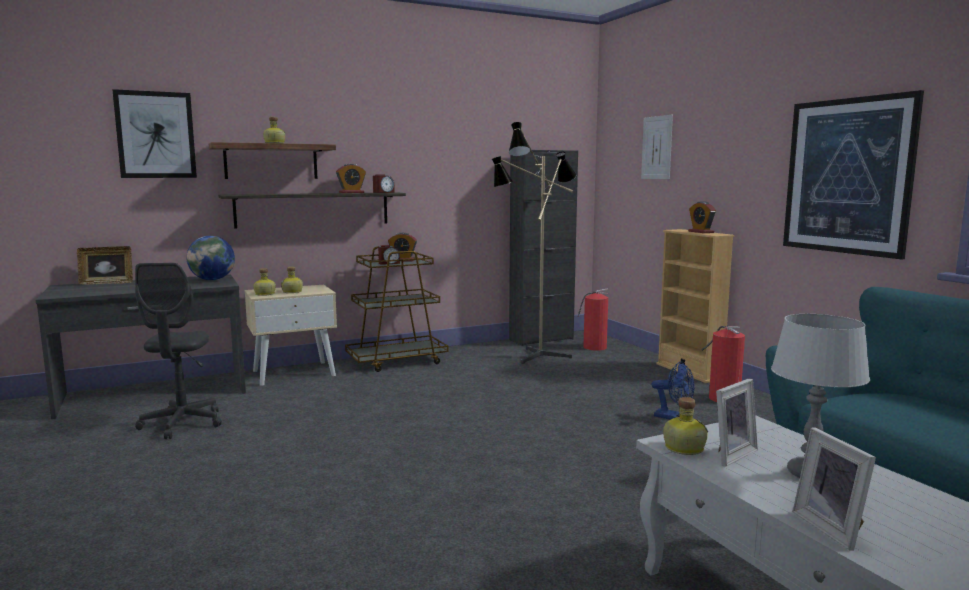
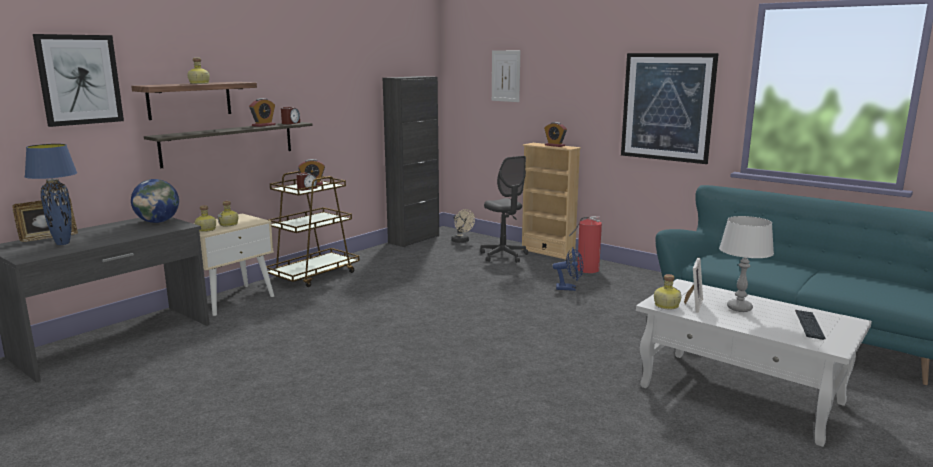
camera: 25 degrees left, 5 degrees up
grey office chair [135,263,222,439] -> grey office chair moved to [480,156,528,263]
floor lamp [492,122,577,364] -> none
fire extinguisher [578,289,608,351] -> beige fan [451,209,475,243]
picture frame [792,427,876,551] -> none
none -> blue table lamp [24,144,77,245]
none -> keyboard [795,310,826,340]

